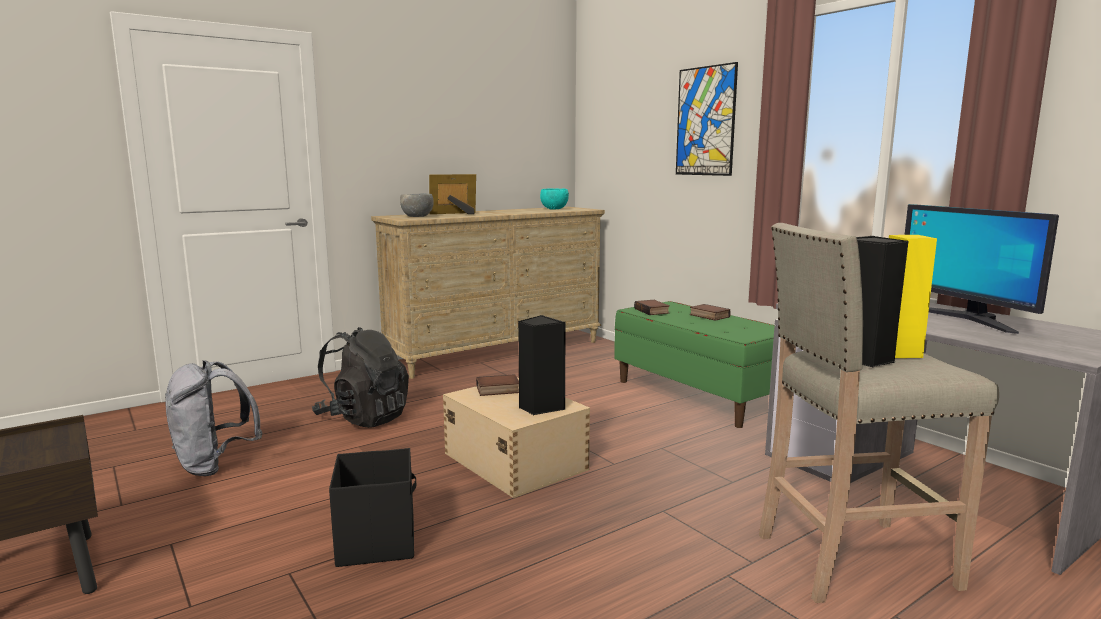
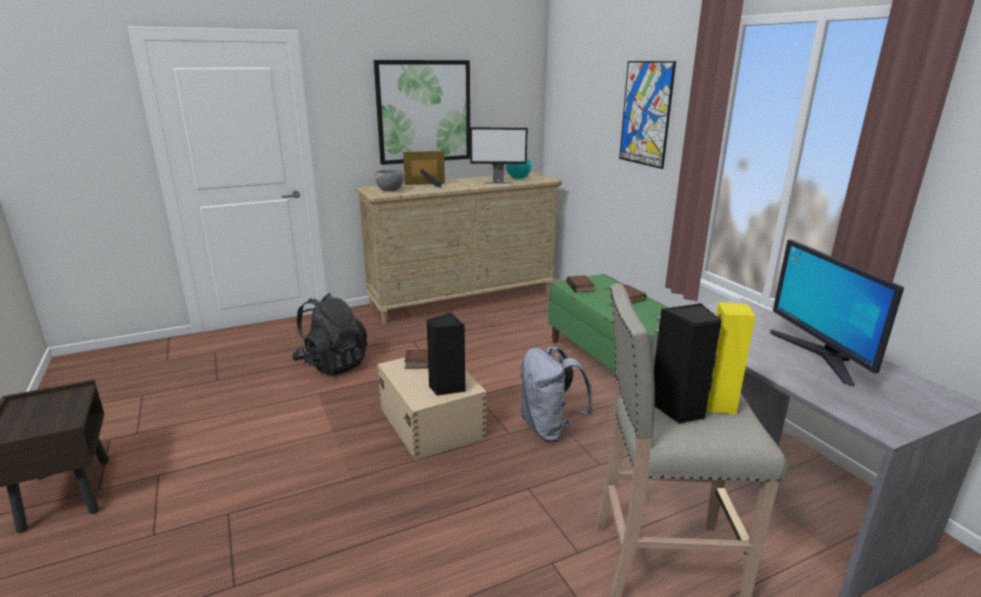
camera: 10 degrees right, 10 degrees up
grey backpack [165,360,262,476] -> grey backpack moved to [520,346,593,442]
black storage box [329,448,416,567] -> none
none -> picture [374,60,470,165]
none -> monitor [470,127,528,185]

